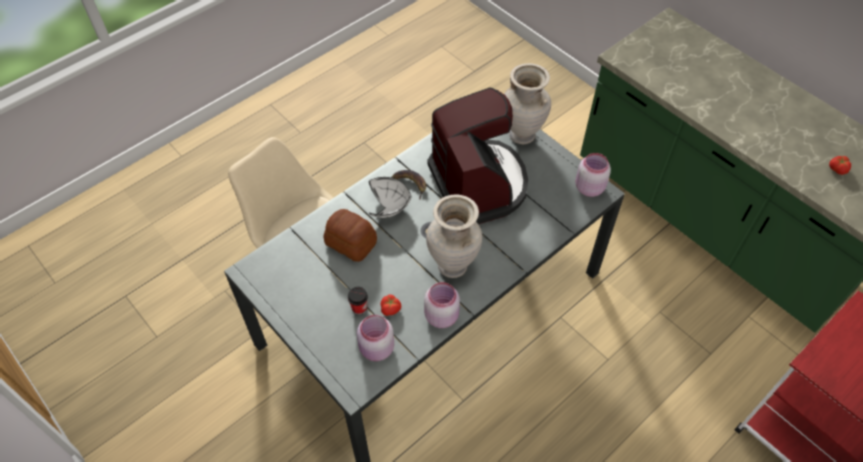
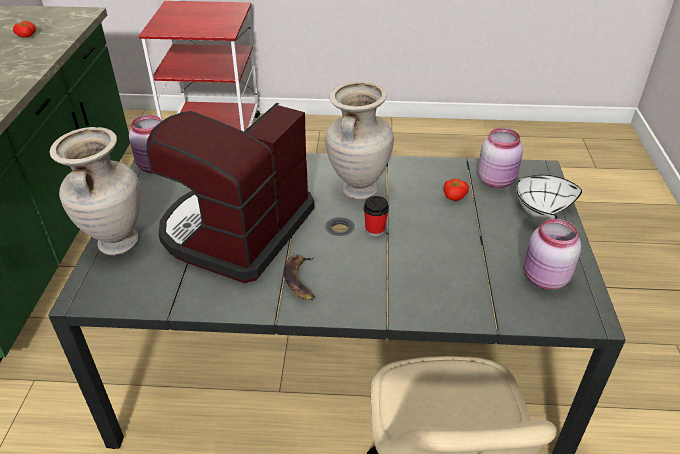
camera: 135 degrees left, 15 degrees down
bread [324,209,377,262] -> none
cup [348,286,368,315] -> cup moved to [363,196,389,237]
white bowl [369,177,412,218] -> white bowl moved to [516,175,582,222]
pink jar [424,282,460,328] -> pink jar moved to [524,219,581,290]

